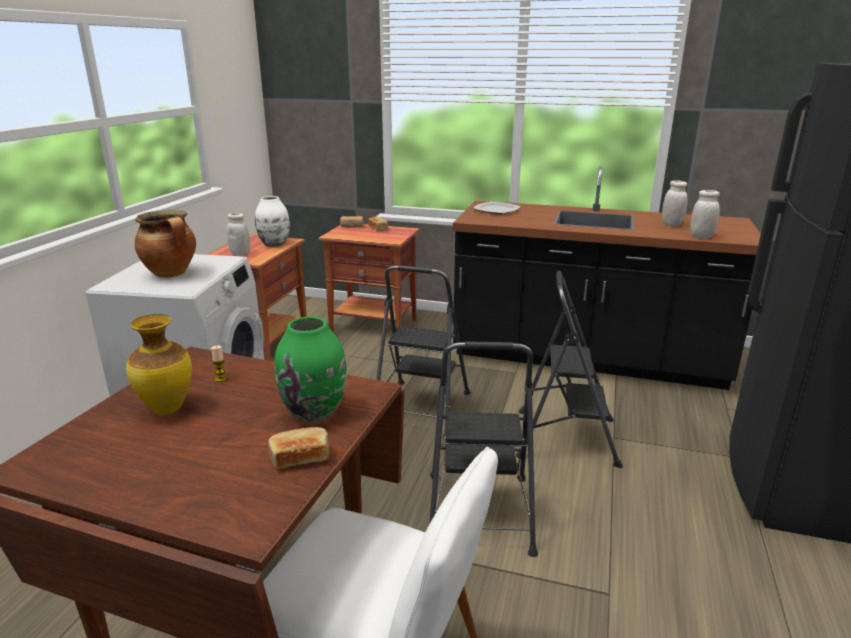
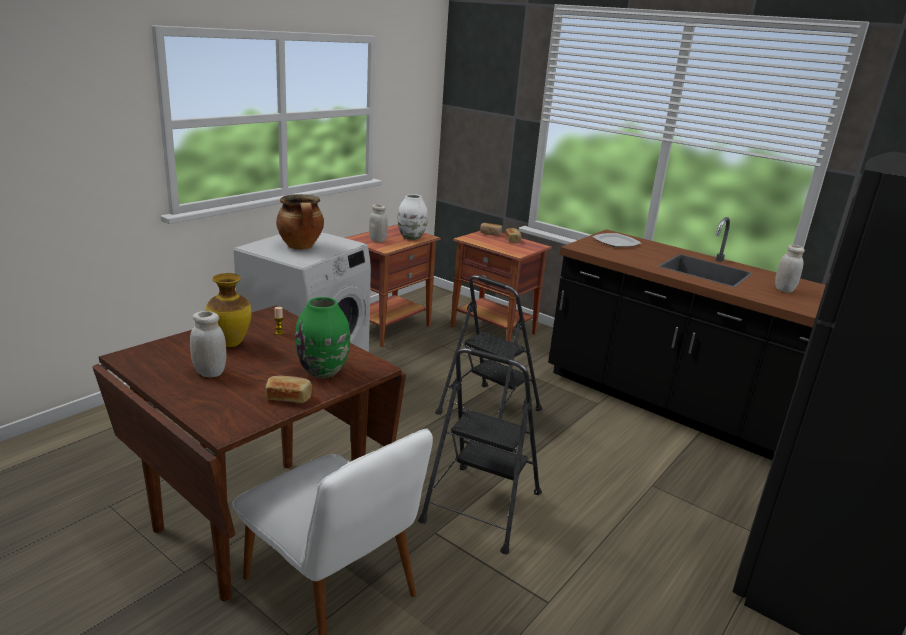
camera: 20 degrees right, 0 degrees up
black step ladder [516,271,623,468] -> none
white jar [690,190,720,239] -> white jar moved to [190,311,226,377]

